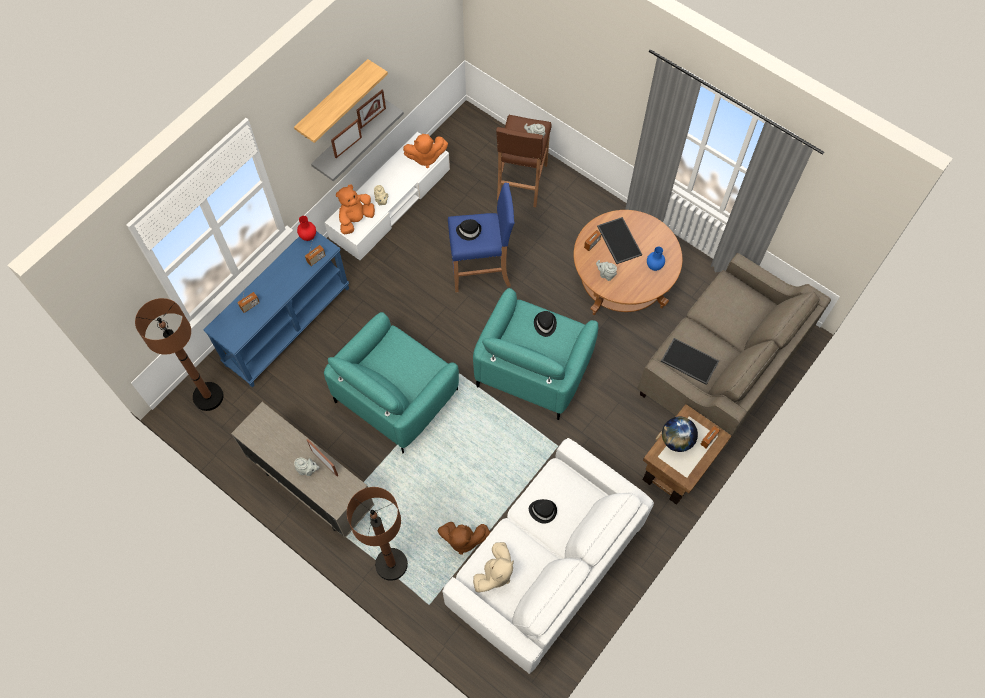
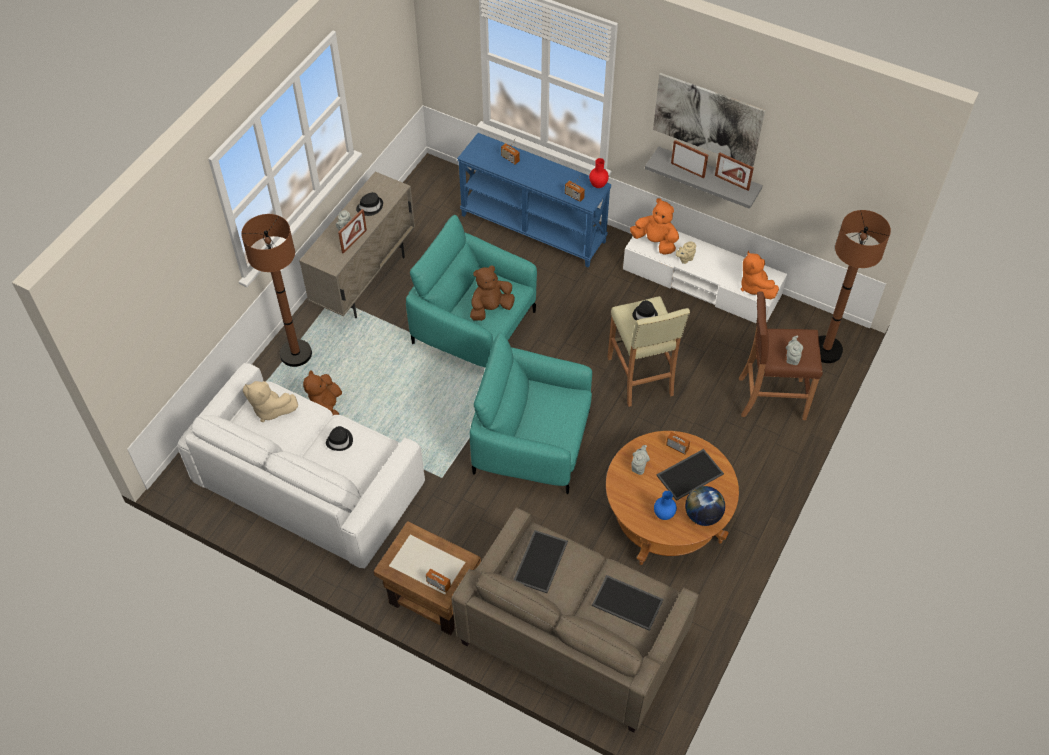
camera: 80 degrees right, 10 degrees down
brown floor lamp [135,298,224,411] -> brown floor lamp moved to [819,210,891,363]
shelf [294,59,388,143] -> picture [653,73,765,167]
blue stool [448,183,515,293] -> beige stool [607,296,690,407]
black hat [534,311,557,337] -> black hat moved to [356,192,383,216]
globe [662,417,698,452] -> globe moved to [685,486,725,526]
none -> brown plush toy [470,265,515,321]
none -> tray [592,575,664,631]

